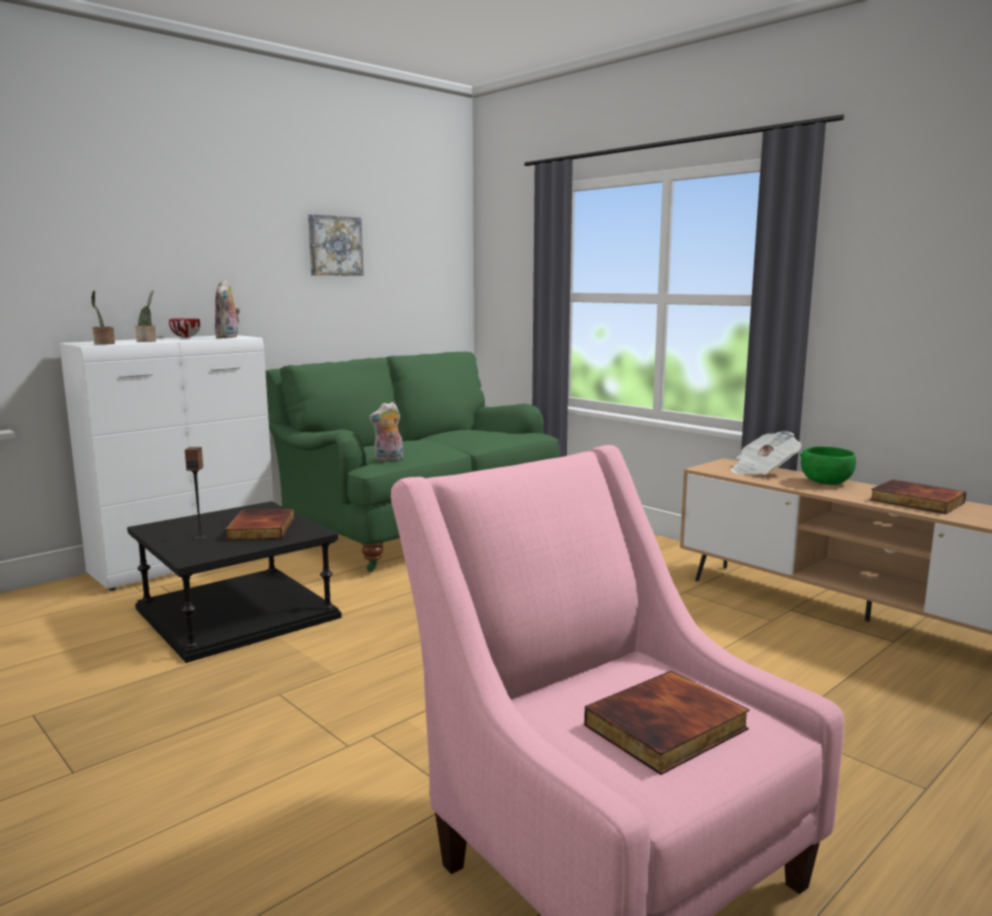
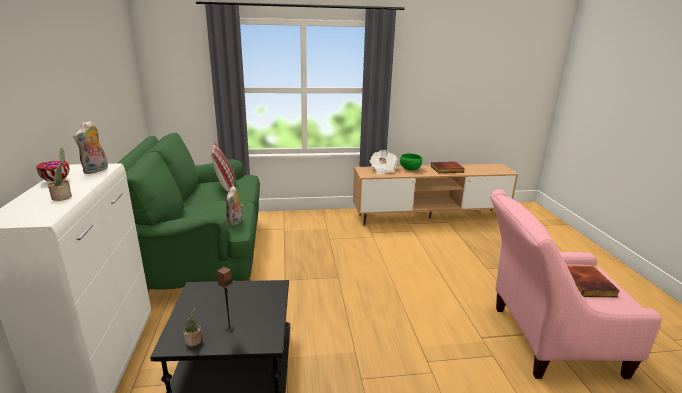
camera: 55 degrees left, 10 degrees up
potted plant [91,290,115,345] -> potted plant moved to [183,308,202,347]
plush toy [215,280,240,338] -> plush toy turned 75 degrees clockwise [73,120,108,174]
book [225,509,294,540] -> none
picture [308,214,363,276] -> none
none -> pillow [211,141,235,192]

